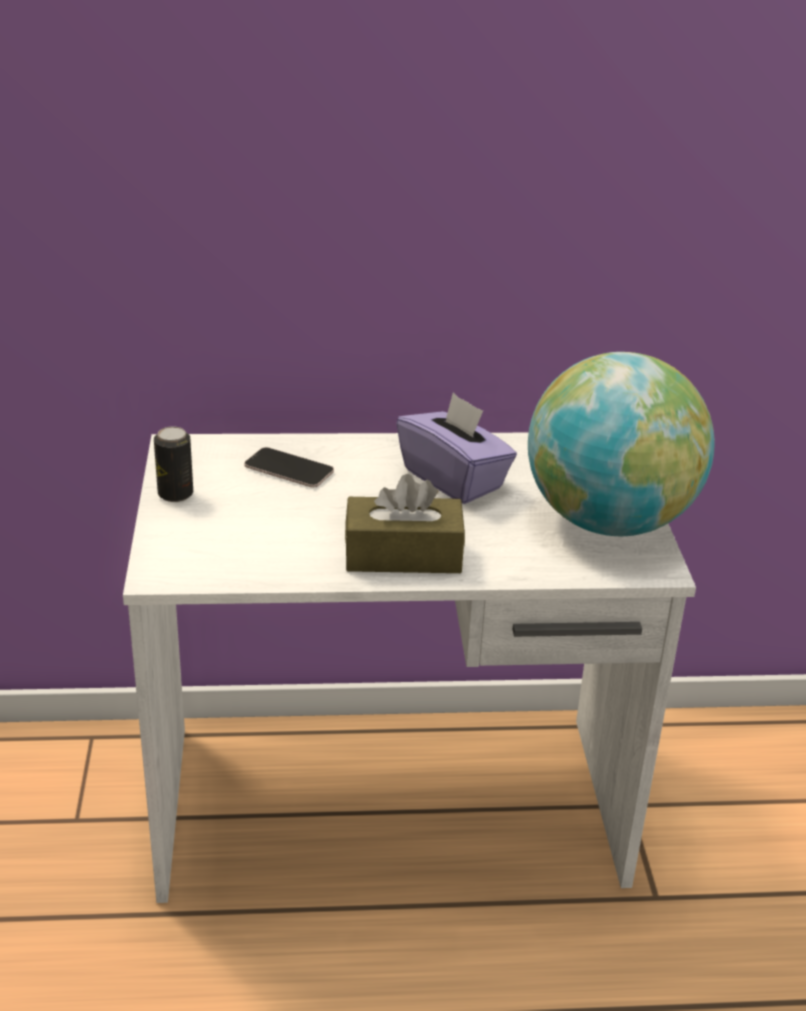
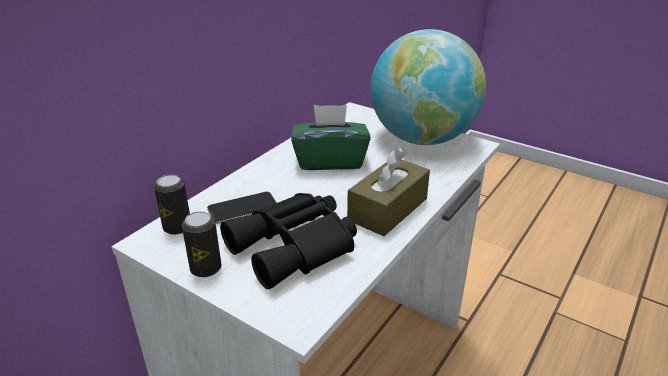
camera: 50 degrees left, 0 degrees up
purple tissue box [396,392,517,504] -> green tissue box [291,105,371,170]
none -> can [154,174,190,235]
none -> black binoculars [220,193,357,289]

